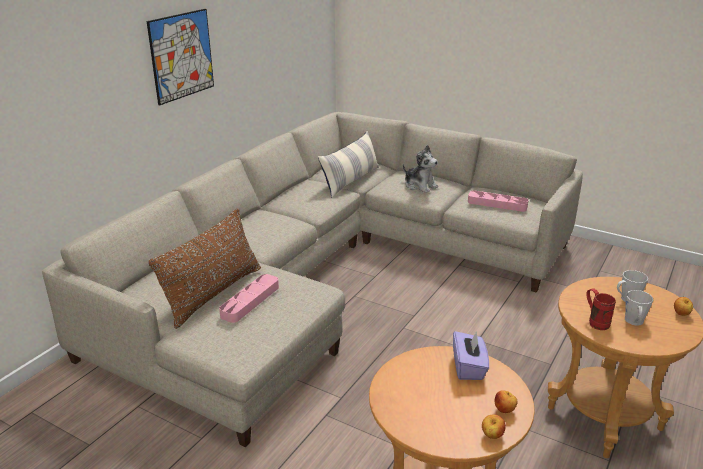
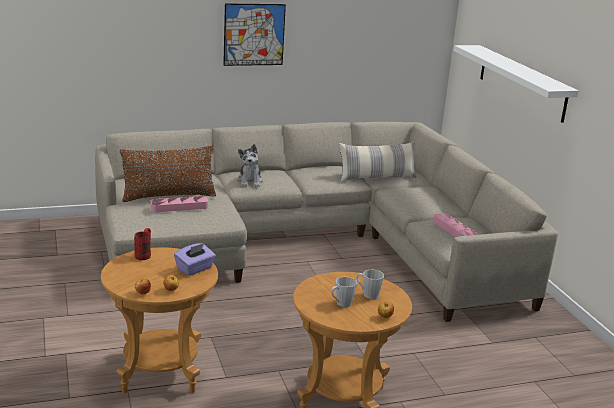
camera: 40 degrees right, 5 degrees down
plush toy [403,145,438,193] -> plush toy moved to [237,144,263,187]
red mug [586,288,616,330] -> red mug moved to [134,228,151,260]
none -> white shelf [454,45,579,123]

